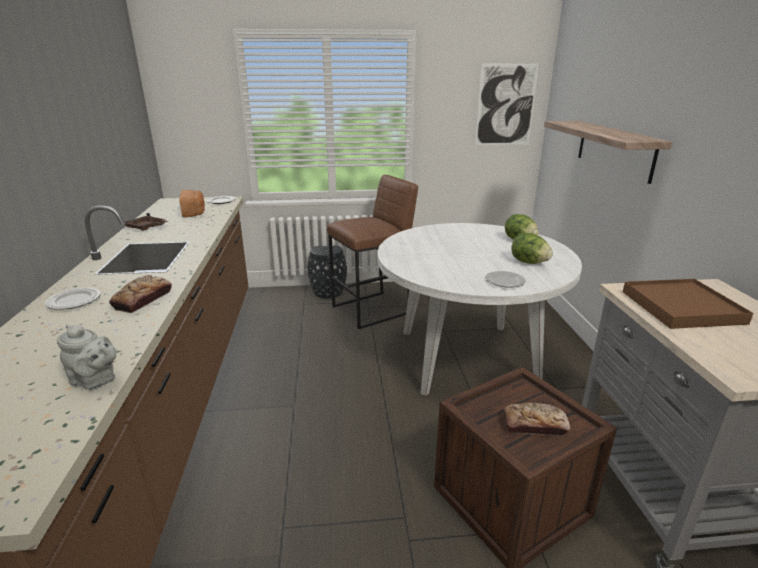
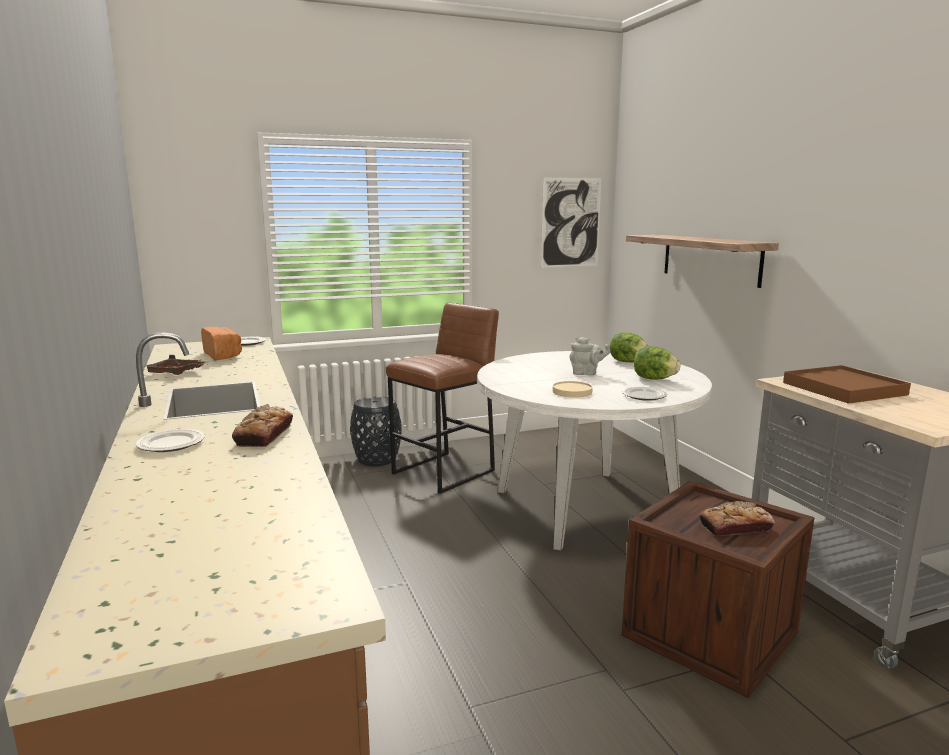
camera: 15 degrees left, 10 degrees down
grey teapot [57,324,116,390] -> grey teapot moved to [569,337,610,375]
none -> beige plate [553,381,593,398]

